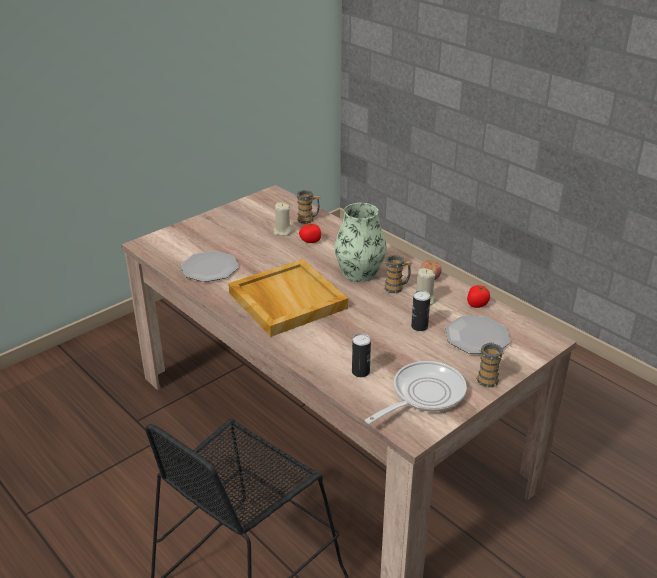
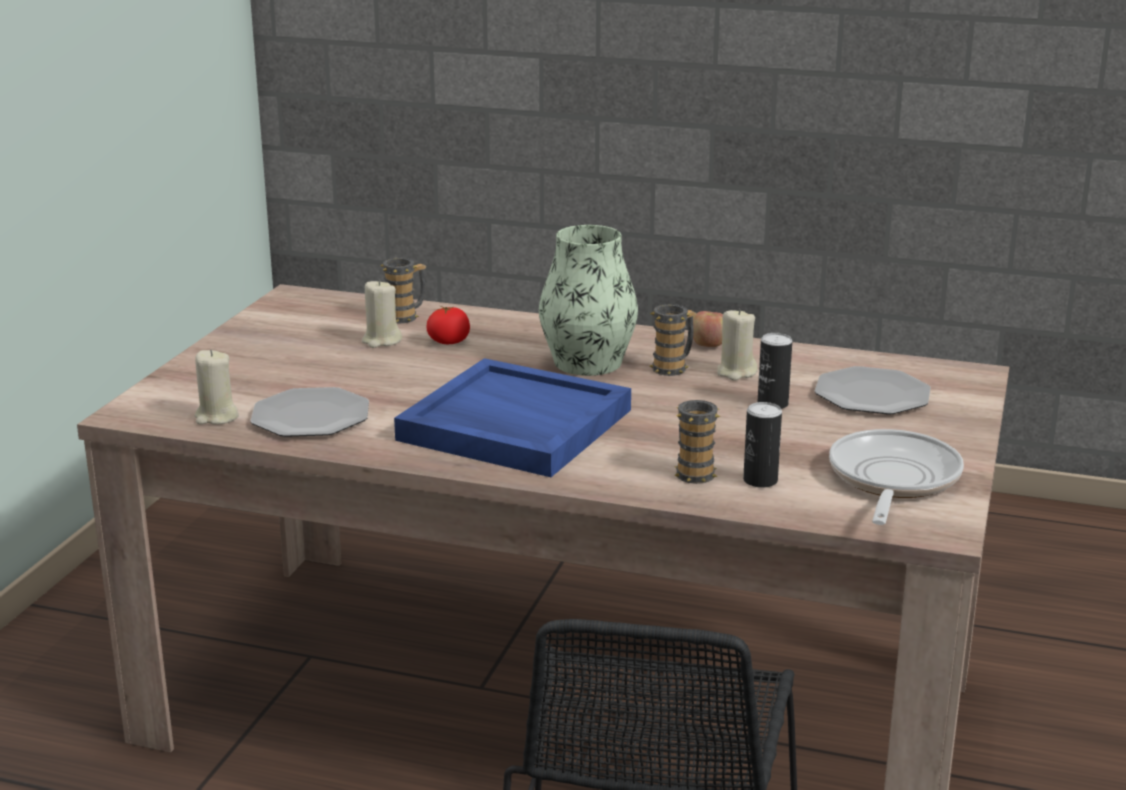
camera: 30 degrees left, 10 degrees down
beige tray [228,259,348,337] -> blue tray [394,358,631,477]
tomato [467,285,490,308] -> none
mug [476,342,504,388] -> mug moved to [674,400,721,484]
none -> beige candle [195,349,239,425]

